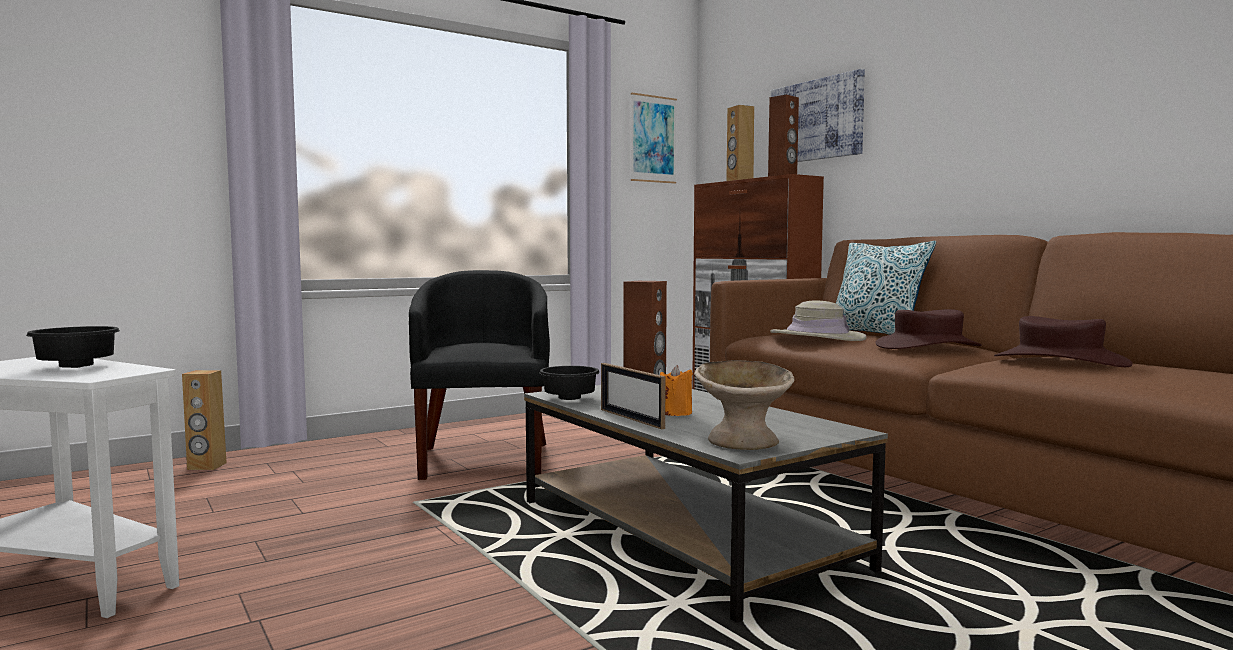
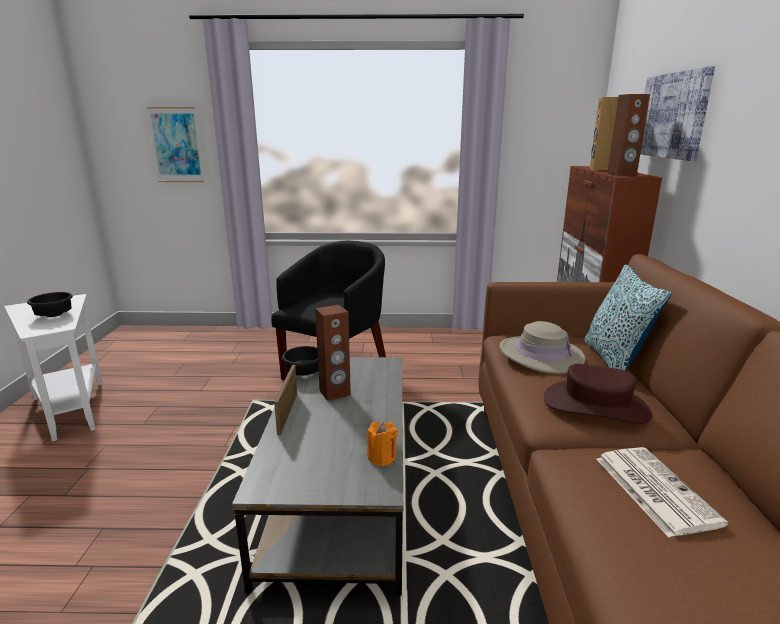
camera: 35 degrees right, 15 degrees up
brown speaker [182,370,227,470] -> none
picture [631,93,677,184] -> picture moved to [147,107,204,182]
orange candle [660,365,693,416] -> orange candle moved to [367,422,398,466]
beige bowl [694,360,795,450] -> none
brown hat [994,316,1133,367] -> newspaper [596,447,728,537]

